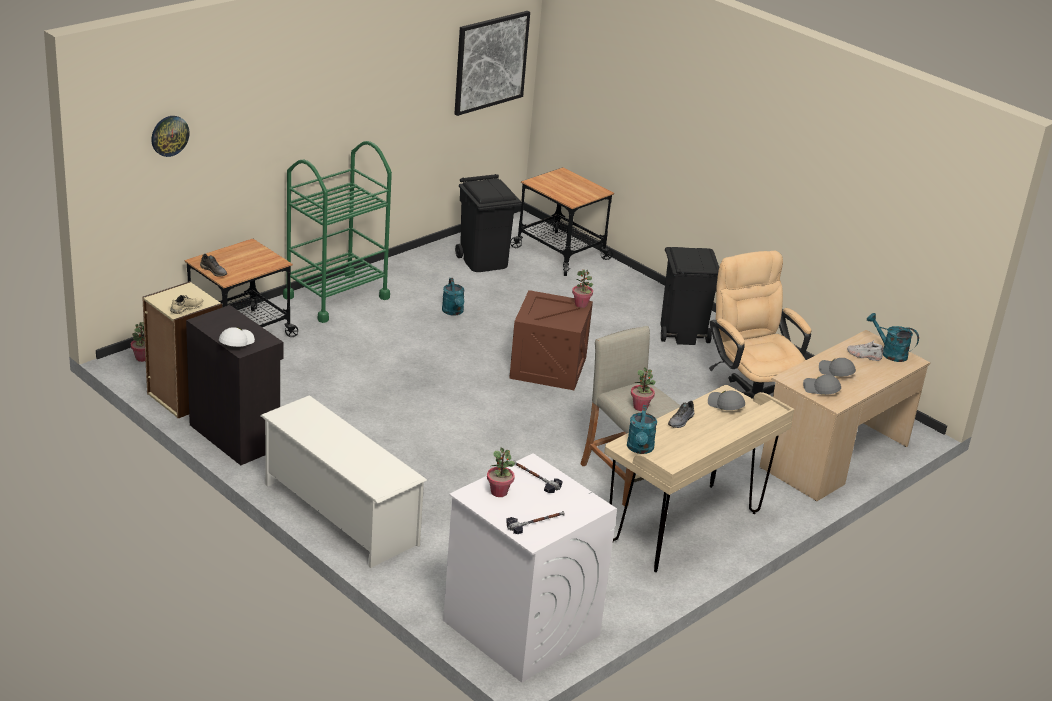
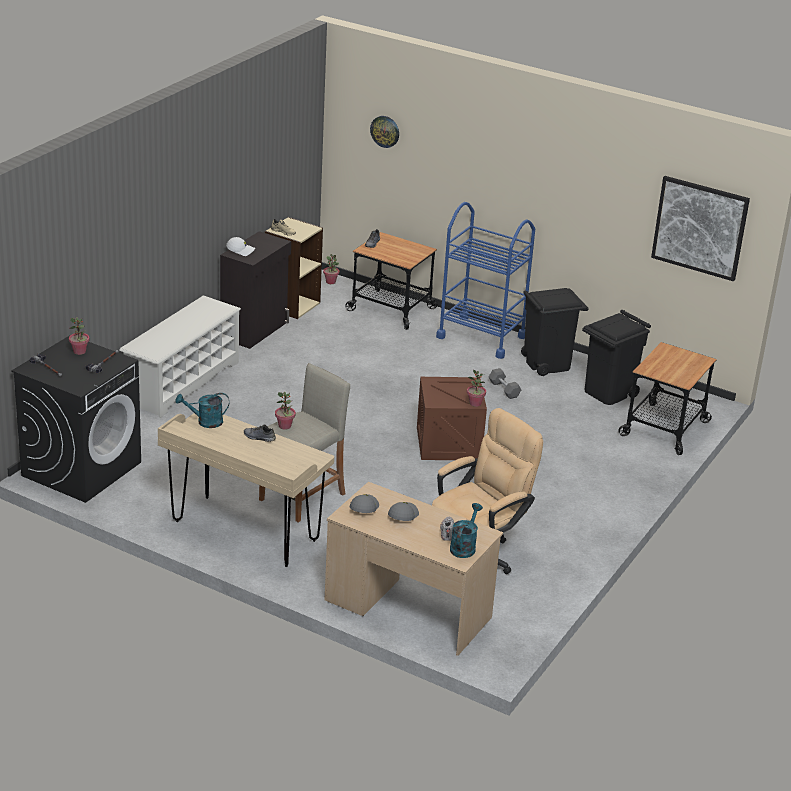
camera: 75 degrees right, 0 degrees up
green cart [283,141,392,323] -> blue cart [436,202,535,359]
turquoise watering can [442,278,465,316] -> grey dumbbell [489,368,521,399]
white washing machine [443,453,617,683] -> black washing machine [11,336,141,503]
black trash can [661,247,719,345] -> black trash can moved to [521,288,589,376]
grey cap [708,391,745,410] -> none

